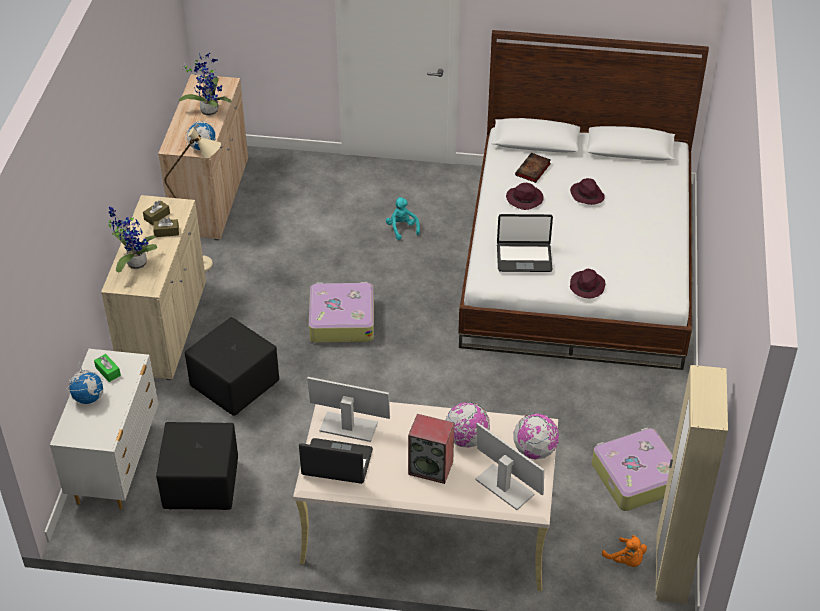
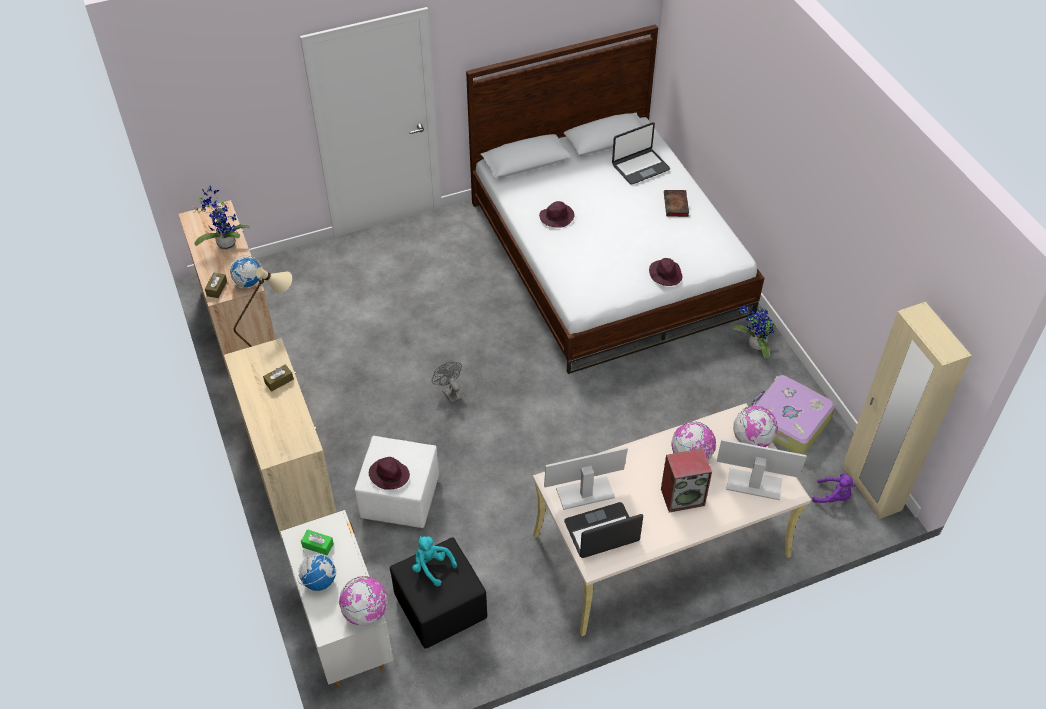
camera: 30 degrees left, 5 degrees up
potted plant [108,207,157,272] -> potted plant moved to [732,305,776,358]
brown tissue box [143,200,170,225] -> brown tissue box moved to [205,273,227,298]
black ottoman [185,317,279,416] -> white ottoman [355,436,439,528]
suitcase [309,282,374,343] -> grey fan [432,362,462,404]
turquoise plush toy [386,197,420,240] -> turquoise plush toy moved to [412,536,457,586]
laptop [497,214,553,272] -> laptop moved to [612,122,670,185]
book [515,153,551,183] -> book moved to [664,190,689,217]
purple hat [570,178,605,205] -> purple hat moved to [369,457,410,490]
orange plush toy [602,535,647,567] -> purple plush toy [812,473,855,503]
none -> globe [339,576,388,626]

